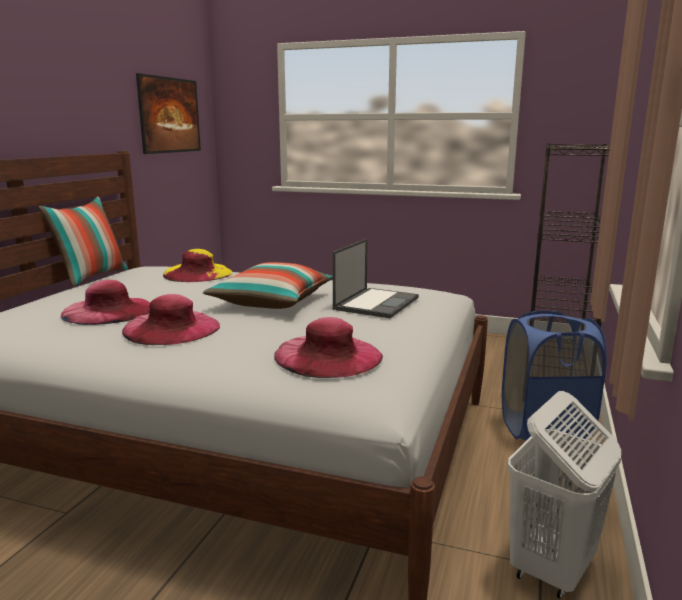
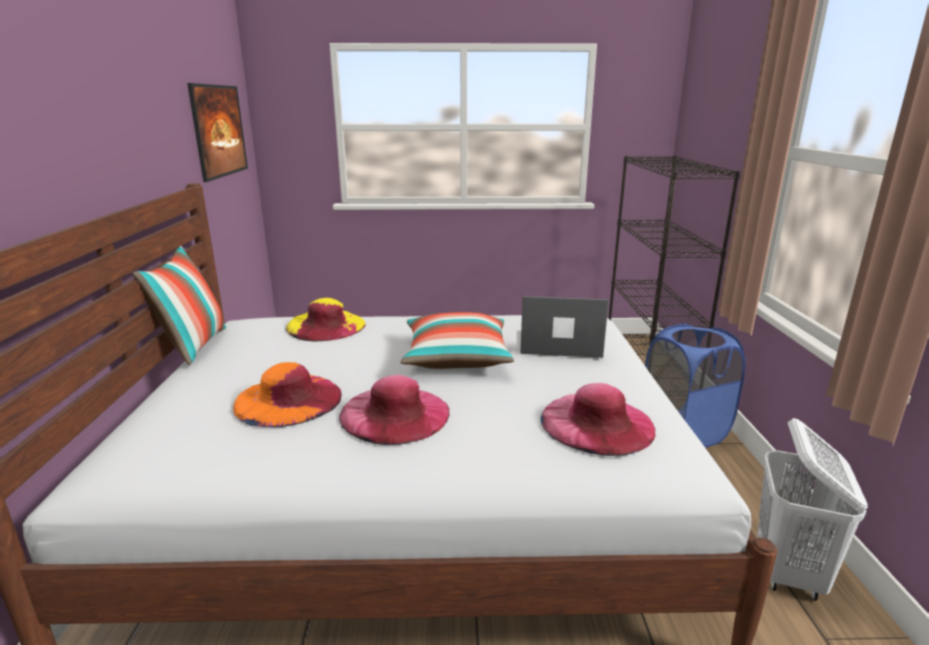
camera: 20 degrees left, 5 degrees up
pink hat [61,280,150,325] -> orange hat [233,362,342,427]
laptop [333,239,419,319] -> laptop turned 90 degrees counterclockwise [520,296,609,358]

